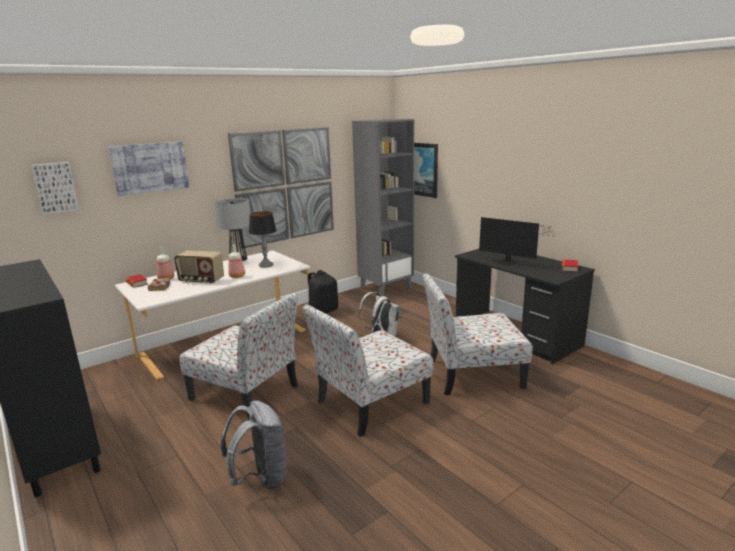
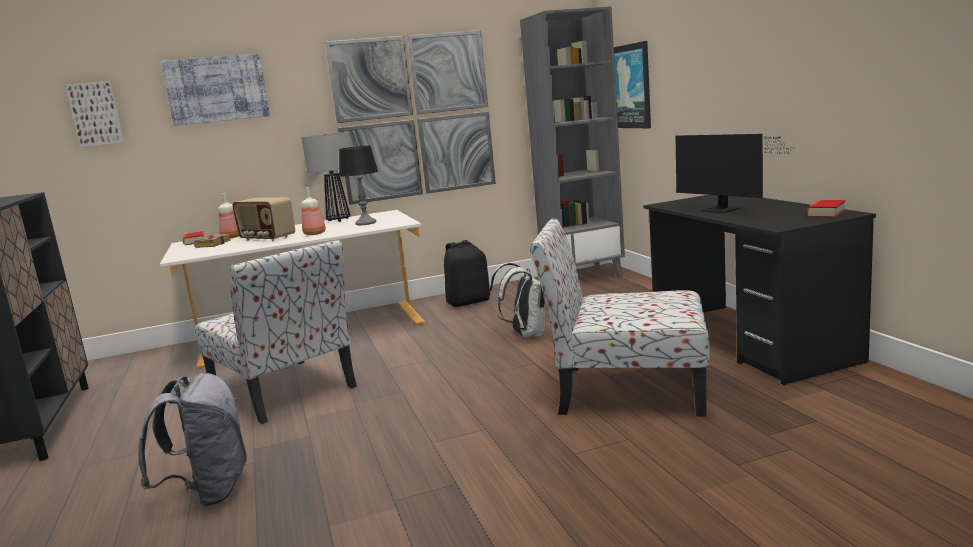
camera: 20 degrees right, 5 degrees down
chair [303,304,433,437] -> none

